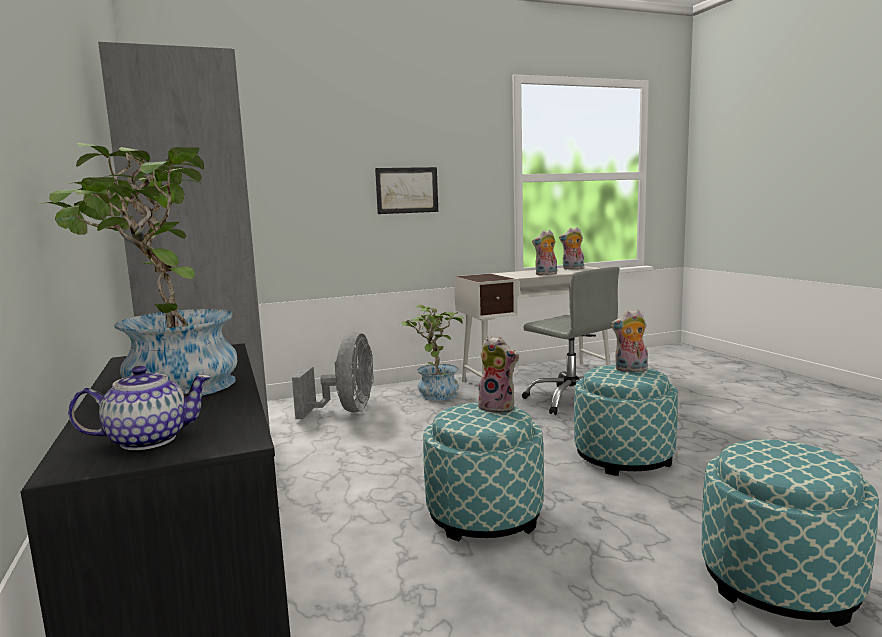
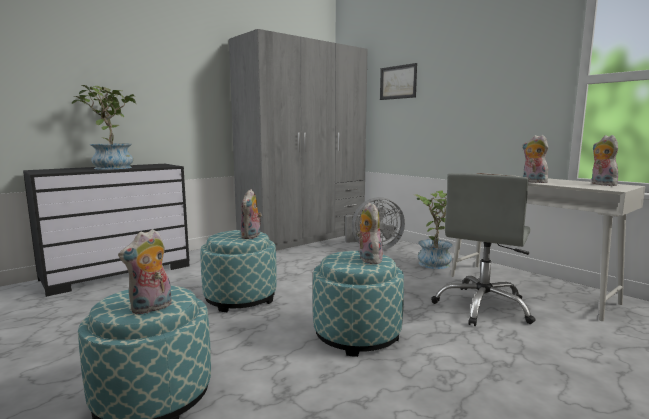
camera: 70 degrees right, 0 degrees up
teapot [68,366,212,450] -> none
picture [375,167,438,214] -> picture moved to [380,63,417,100]
none -> plush toy [118,229,172,314]

